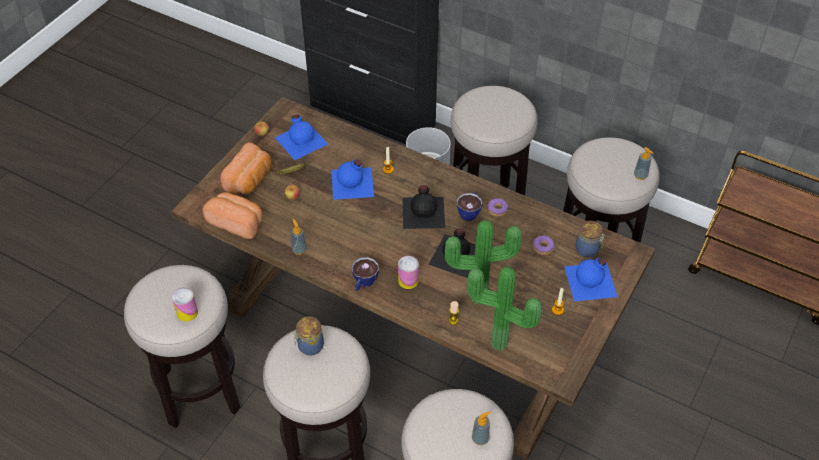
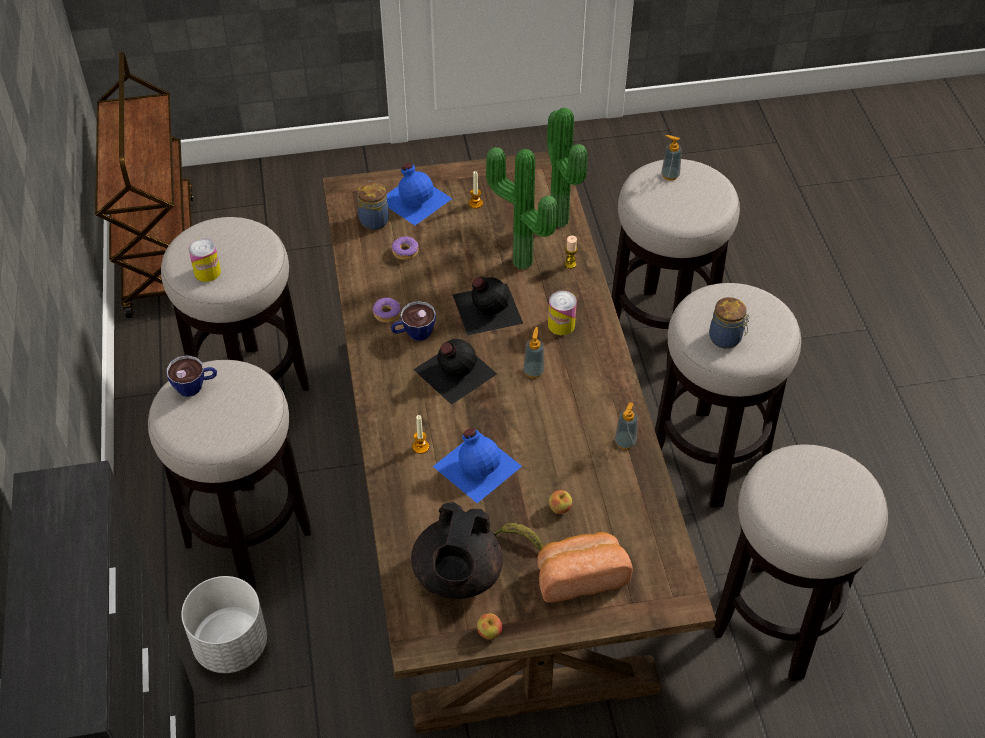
camera: 130 degrees left, 0 degrees up
can [172,287,198,322] -> can moved to [188,238,221,282]
bread [202,192,263,239] -> none
blue bottle [275,114,328,160] -> black teapot [411,502,503,599]
cup [352,257,379,291] -> cup moved to [166,355,217,397]
soap dispenser [634,147,653,180] -> soap dispenser moved to [523,327,544,378]

